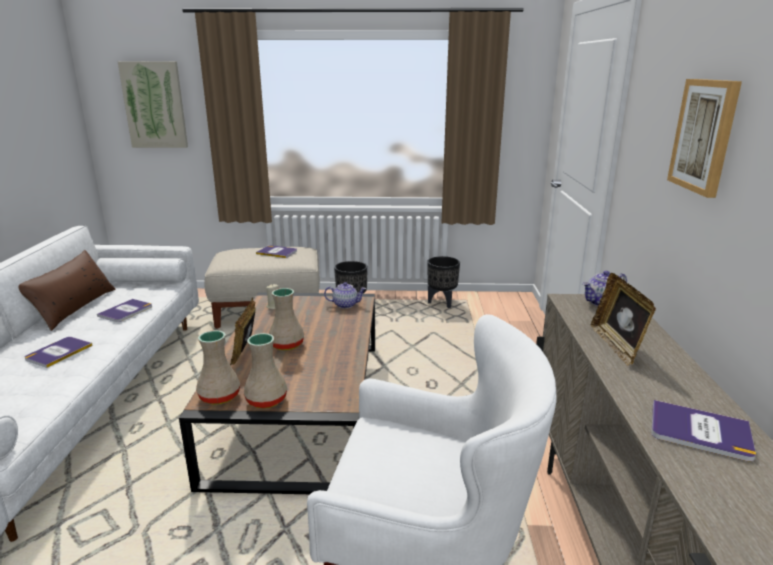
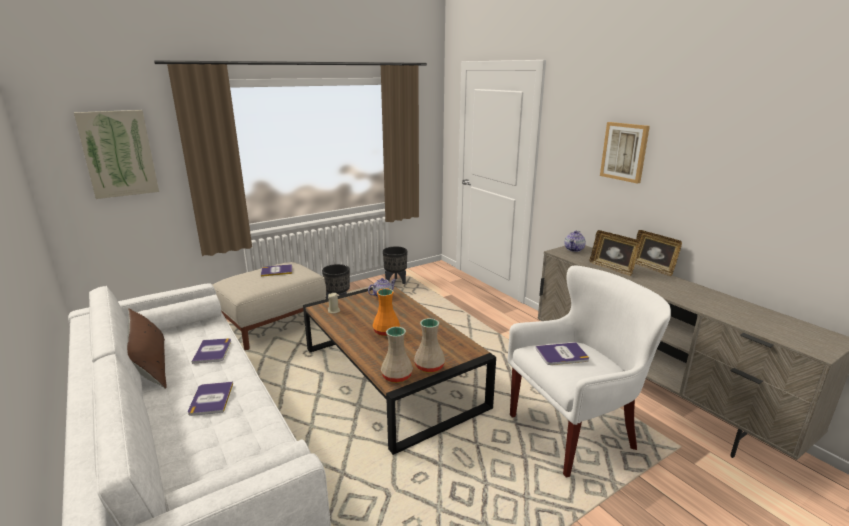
camera: 35 degrees left, 0 degrees up
picture frame [230,298,256,366] -> picture frame moved to [635,230,682,276]
beige vase [269,288,304,351] -> orange vase [373,289,400,337]
book [651,400,756,462] -> book moved to [535,342,589,365]

